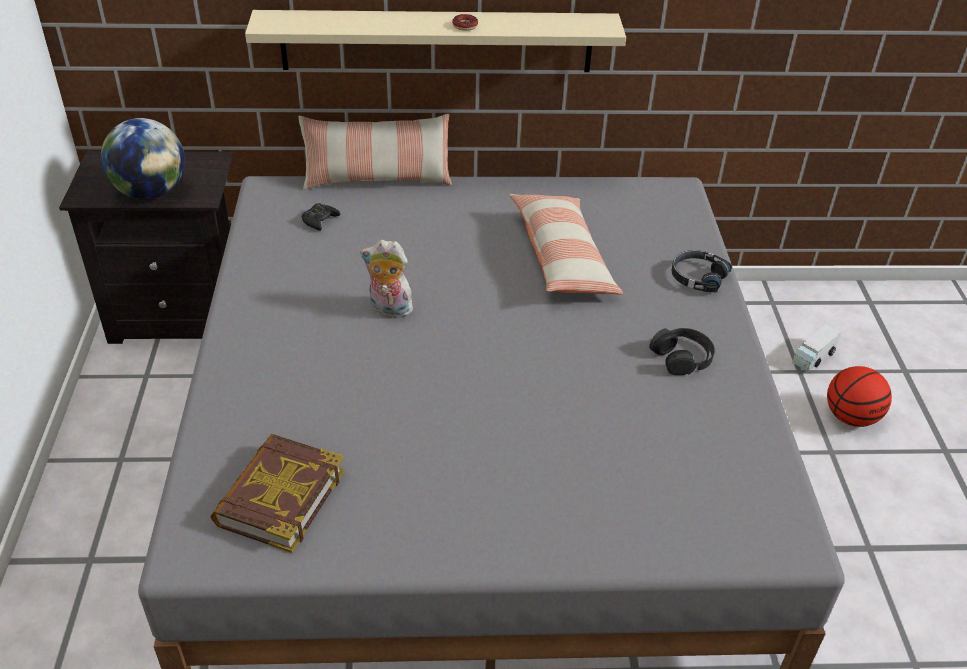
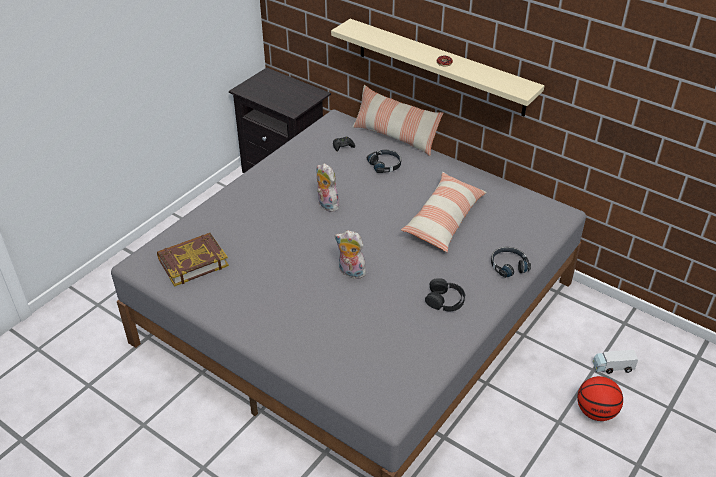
camera: 40 degrees right, 0 degrees up
globe [101,118,185,199] -> none
none -> plush toy [335,230,366,279]
none -> black headphones [367,150,401,173]

